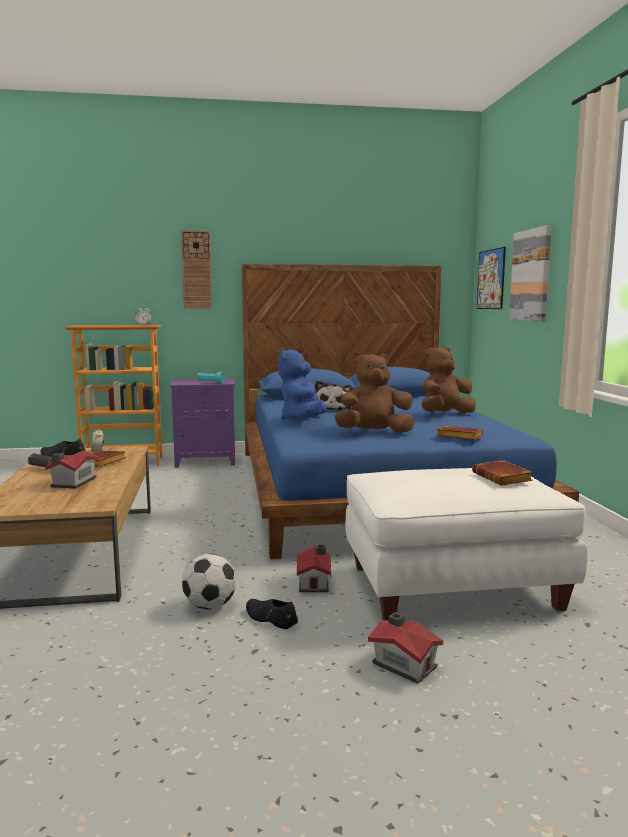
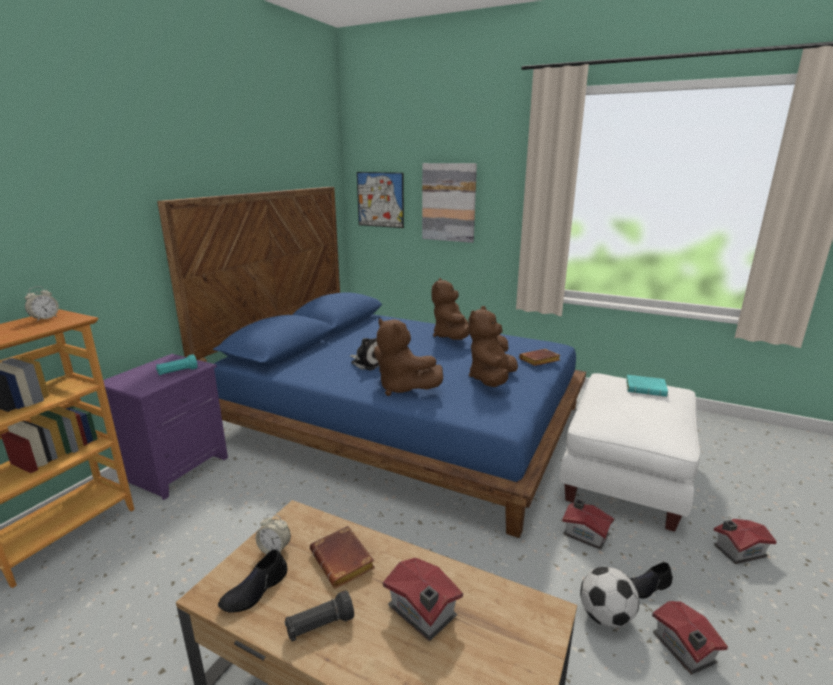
camera: 55 degrees left, 10 degrees up
wall clock [181,230,212,309] -> none
blue plush toy [278,349,327,420] -> brown plush toy [374,318,443,396]
brown book [472,460,533,486] -> turquoise book [626,375,668,397]
none -> toy house [652,601,728,675]

